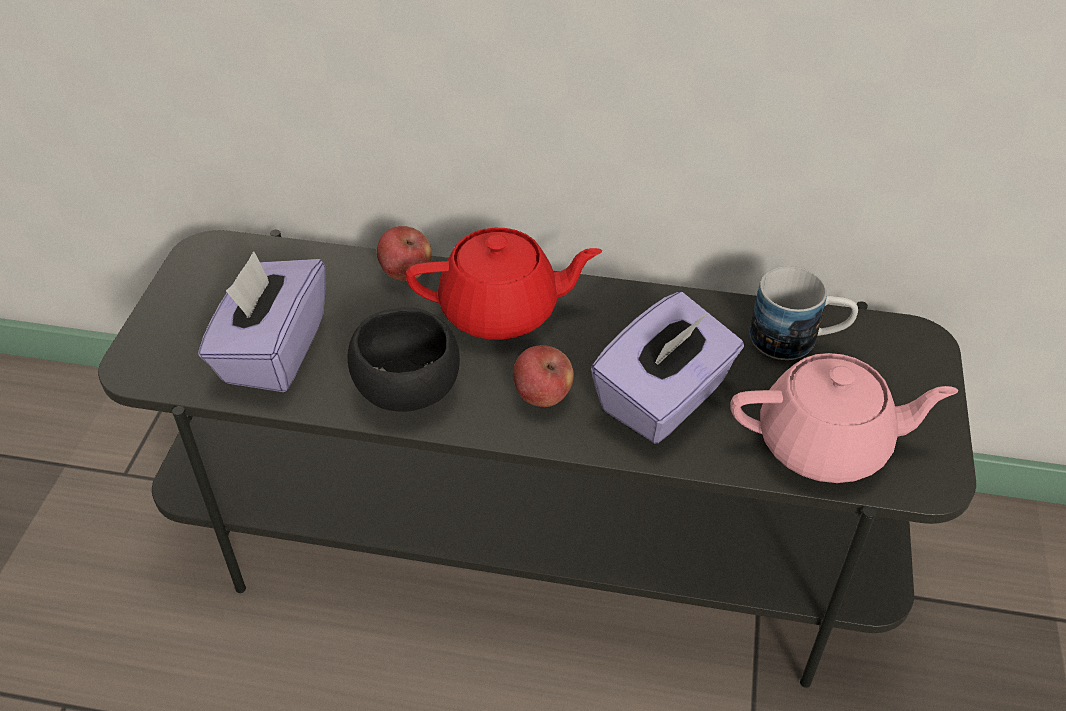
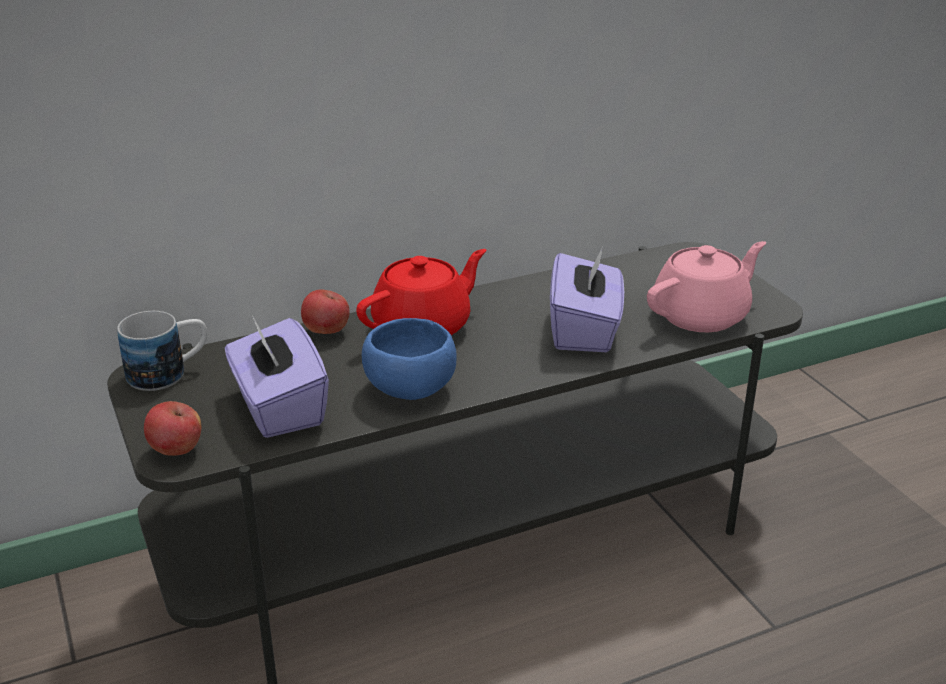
camera: 35 degrees left, 15 degrees down
black bowl [347,307,460,412] -> blue bowl [362,318,457,400]
apple [513,345,574,407] -> apple moved to [144,401,201,456]
mug [750,266,858,360] -> mug moved to [117,311,207,391]

